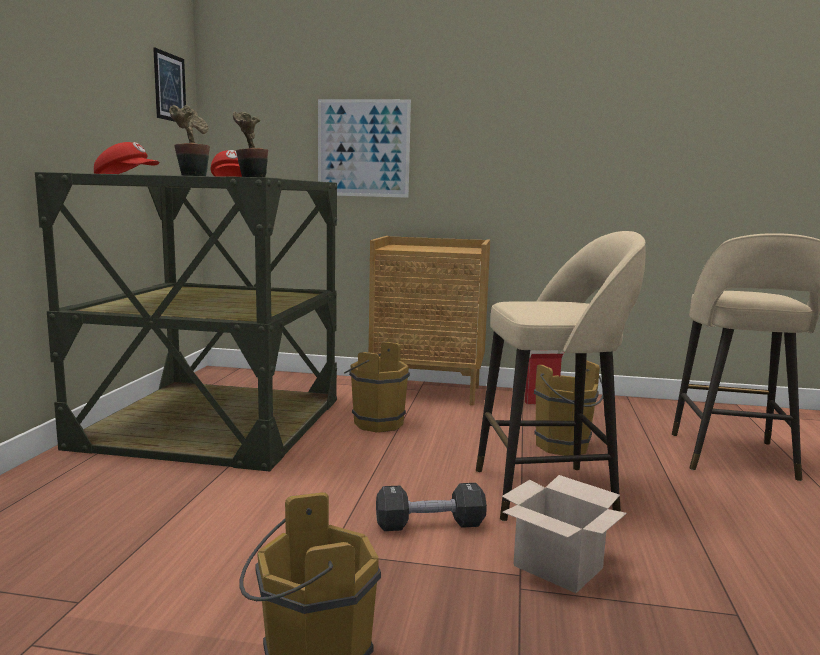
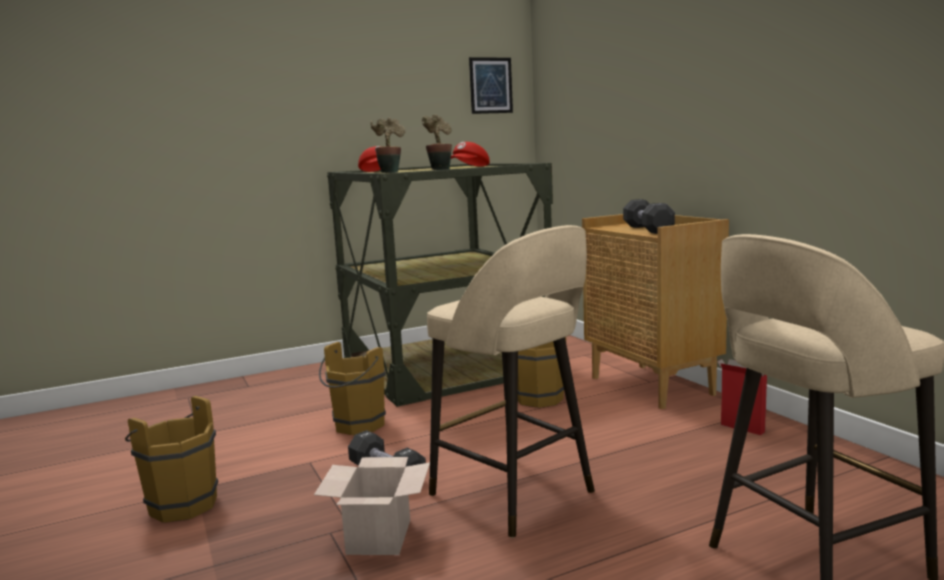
camera: 55 degrees right, 0 degrees up
picture [318,99,411,198] -> none
brown bucket [534,360,603,456] -> brown bucket moved to [319,342,386,435]
none -> black dumbbell [623,199,675,234]

